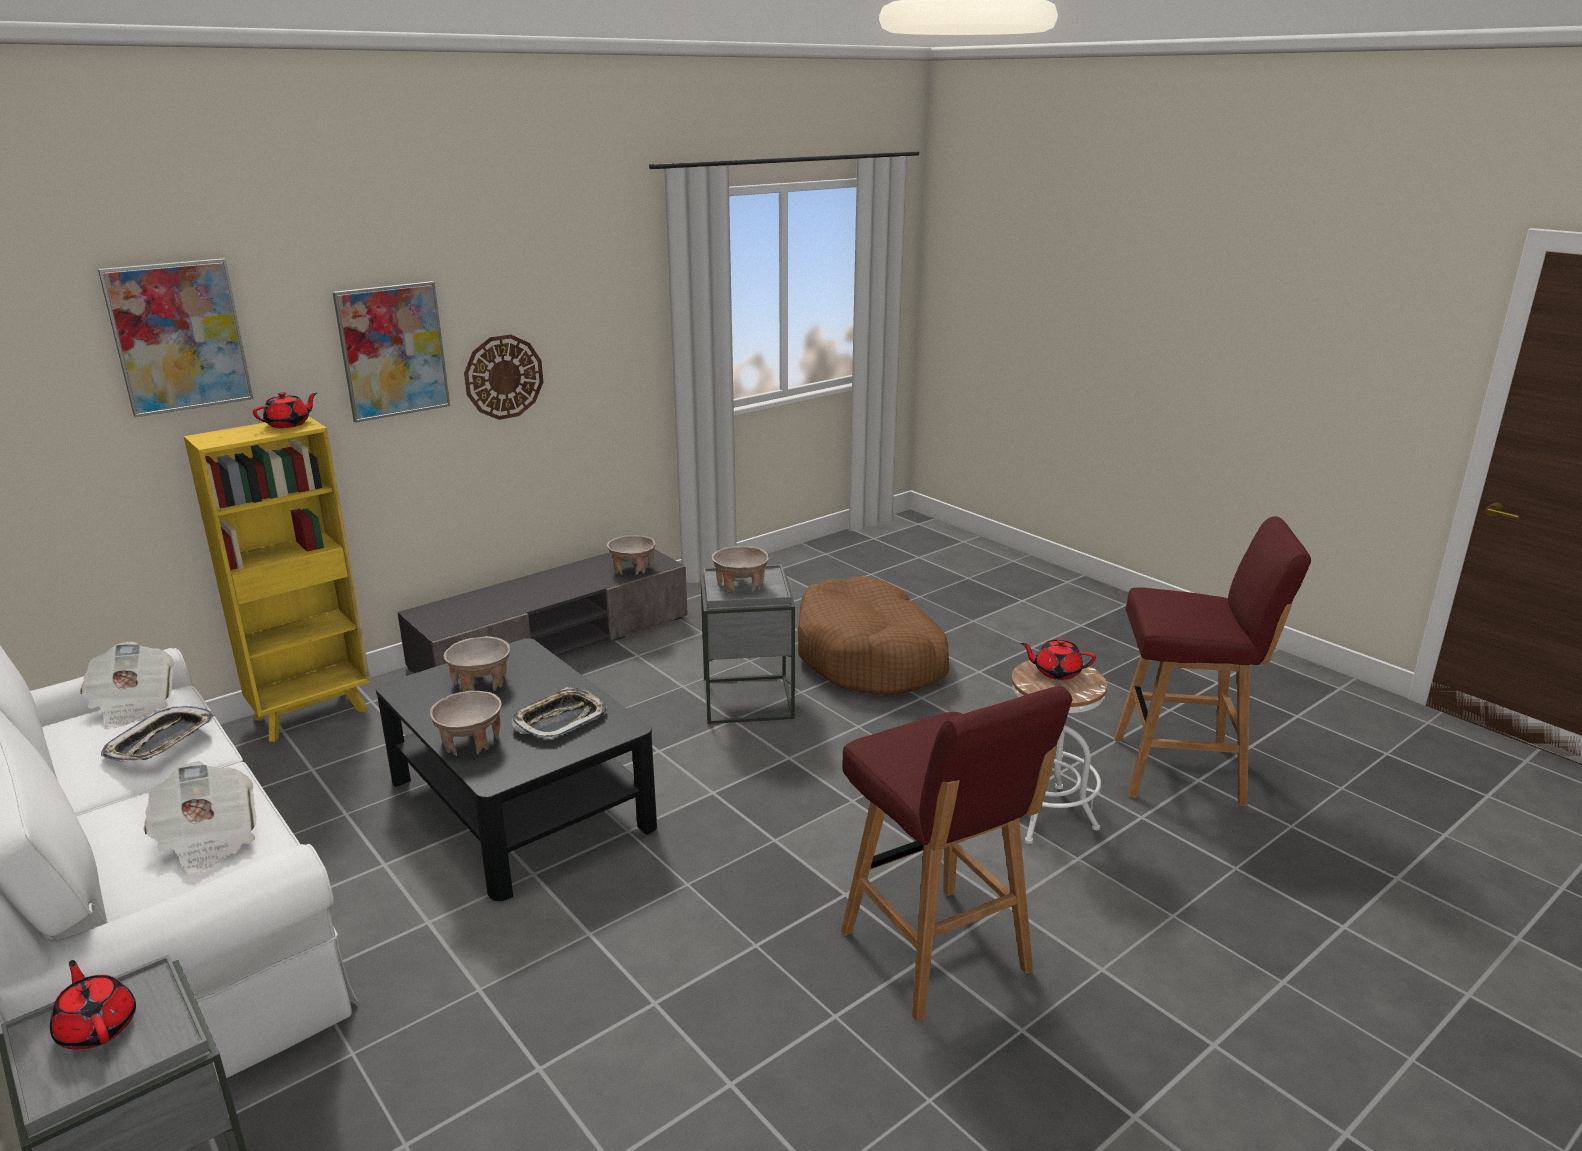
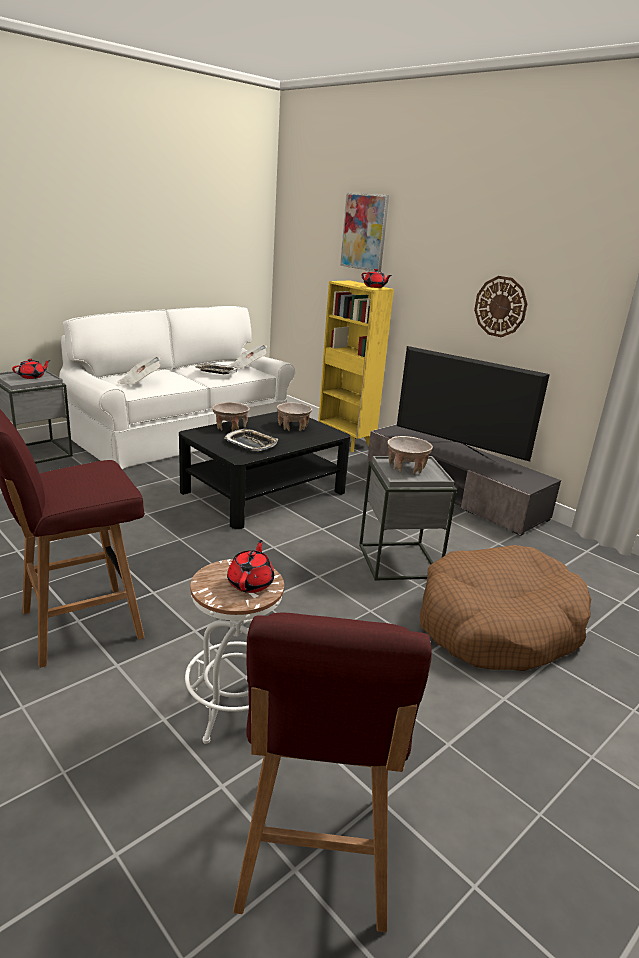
camera: 85 degrees right, 0 degrees up
picture [333,281,450,422] -> none
beige bowl [607,535,655,575] -> none
none -> television [397,346,550,465]

